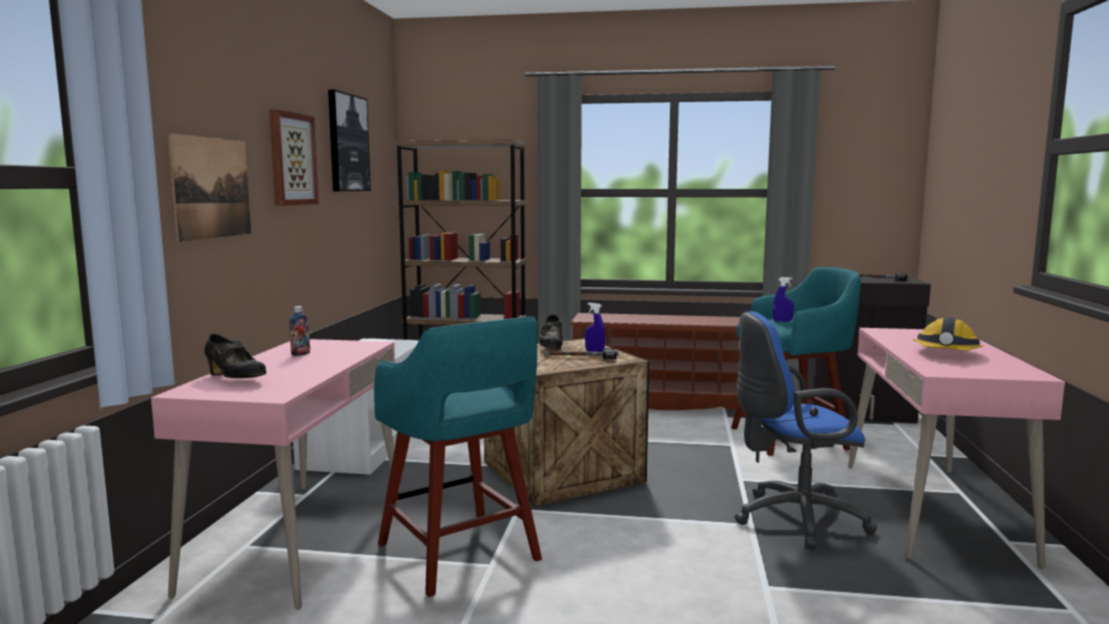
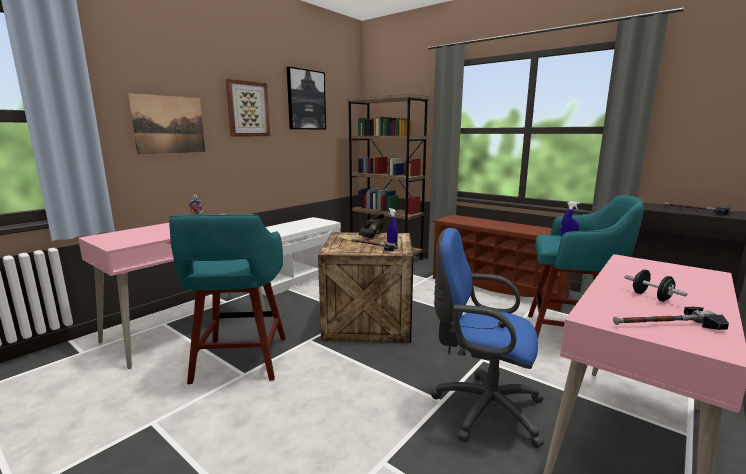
camera: 30 degrees right, 5 degrees up
black shoe [204,334,266,378] -> none
hard hat [913,317,984,351] -> black dumbbell [624,269,687,302]
none -> hammer [613,307,729,330]

